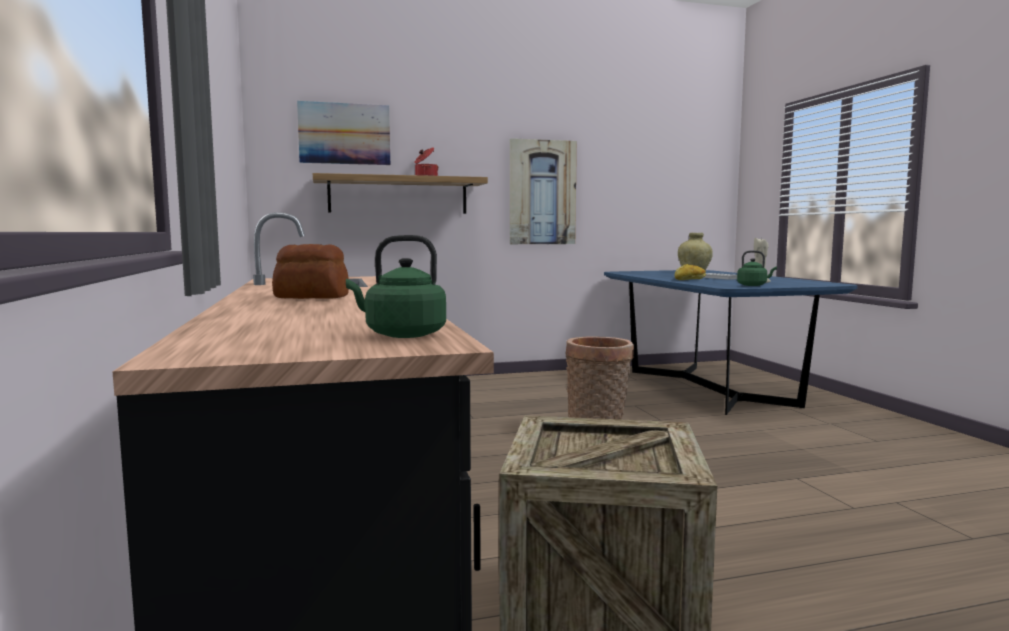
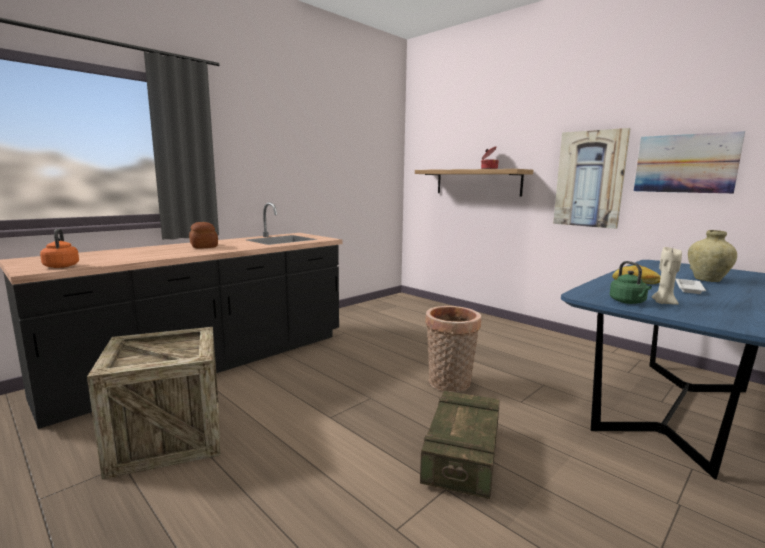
camera: 60 degrees right, 5 degrees up
picture [297,101,390,165] -> picture moved to [634,131,745,194]
green kettle [346,235,446,338] -> orange kettle [40,229,79,268]
none -> crate [420,391,500,499]

